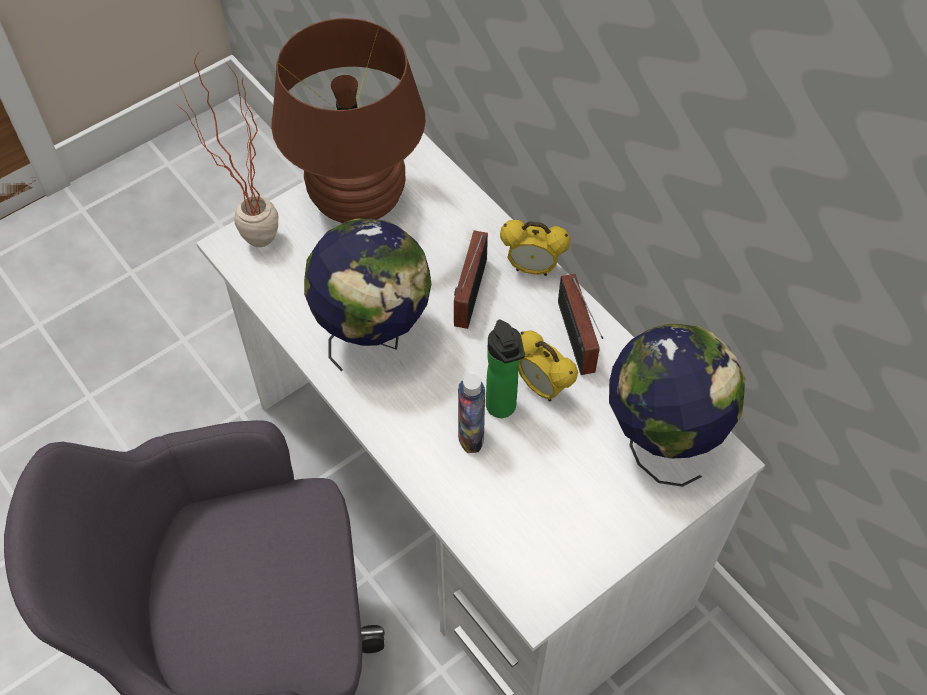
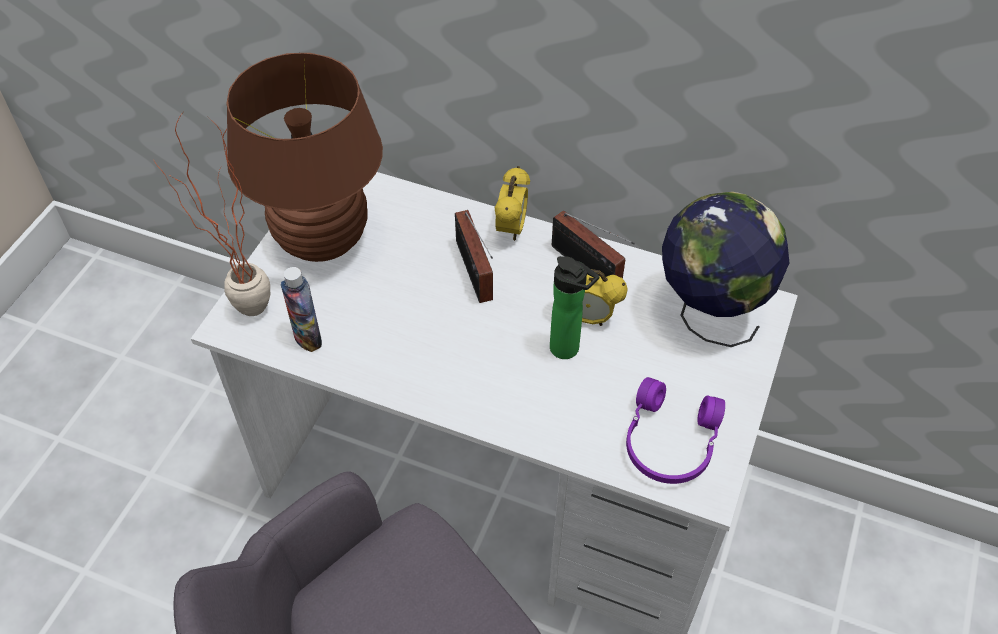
camera: 30 degrees left, 5 degrees down
globe [304,218,431,372] -> none
bottle [458,374,485,453] -> bottle moved to [281,267,322,352]
alarm clock [500,220,570,276] -> alarm clock turned 60 degrees counterclockwise [494,166,530,241]
none -> purple headphones [626,377,725,484]

